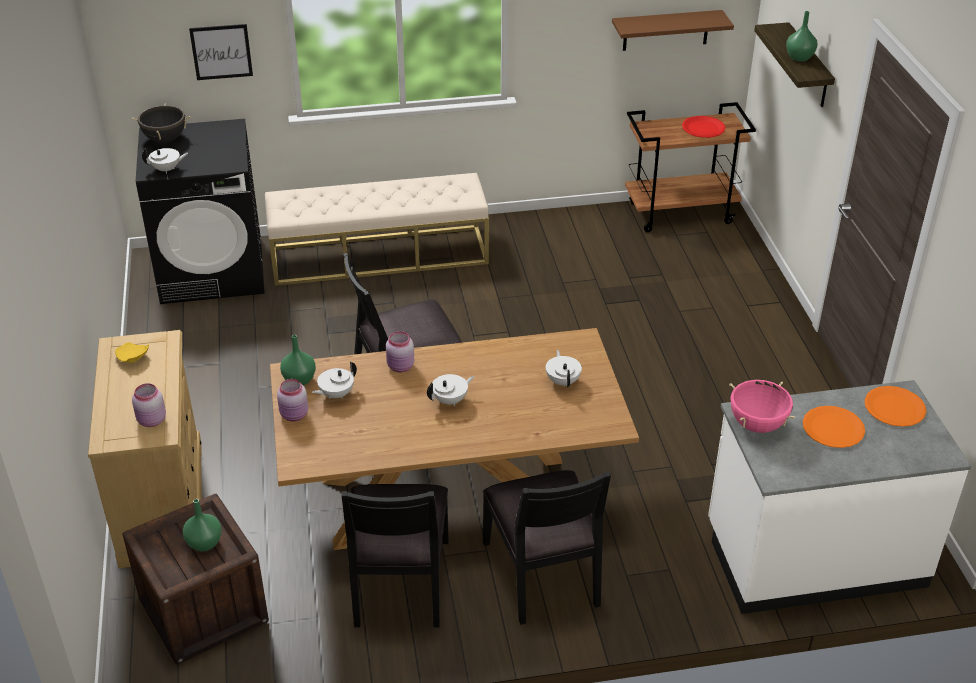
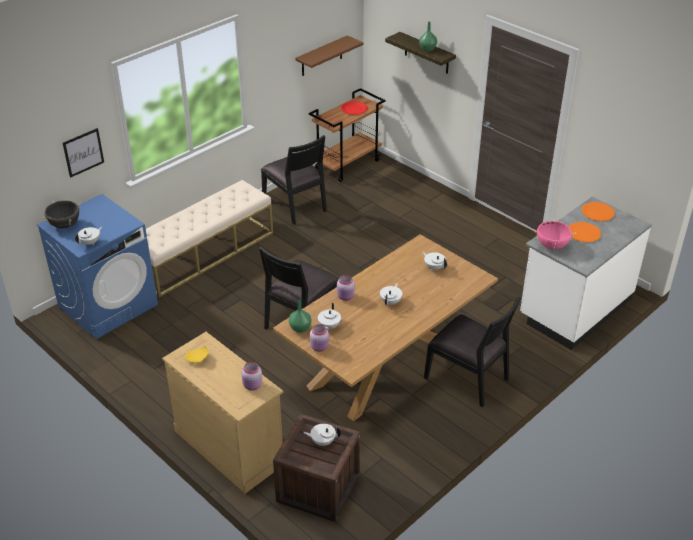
camera: 35 degrees left, 0 degrees up
black washing machine [136,119,265,304] -> blue washing machine [37,194,158,339]
green vase [183,499,222,551] -> white teapot [303,423,341,446]
black chair [342,484,449,627] -> black chair moved to [261,135,327,225]

